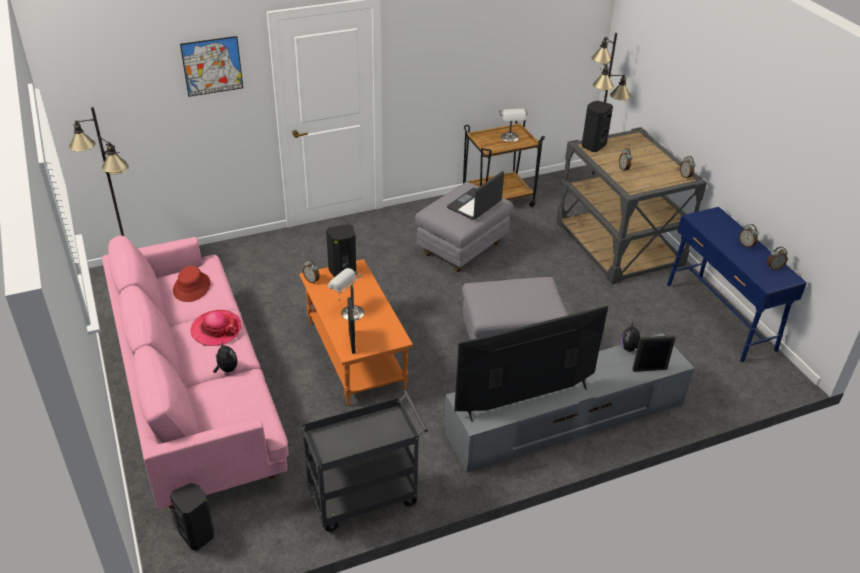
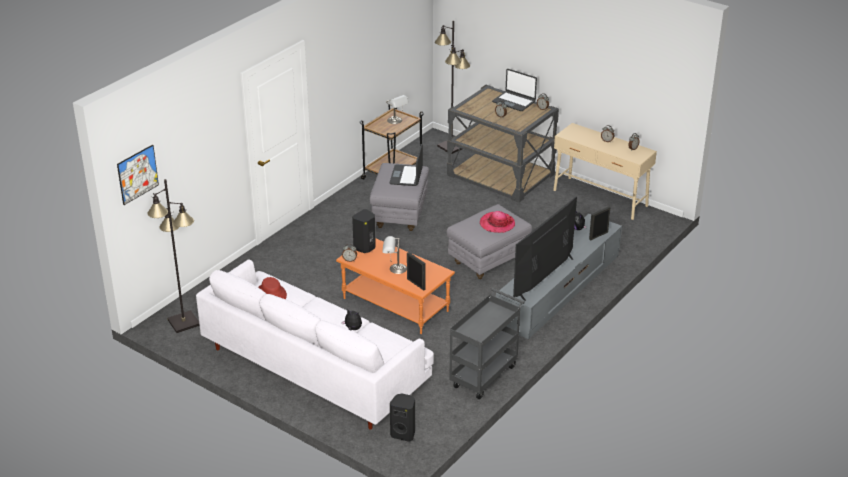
camera: 30 degrees left, 5 degrees down
pink sofa [102,235,289,509] -> white sofa [196,259,434,430]
picture [180,36,243,97] -> picture moved to [117,145,159,205]
hat [191,310,241,346] -> hat moved to [480,211,515,233]
black speaker [582,101,613,152] -> none
blue console table [667,207,807,362] -> beige console table [553,123,657,220]
none -> laptop [492,69,537,111]

